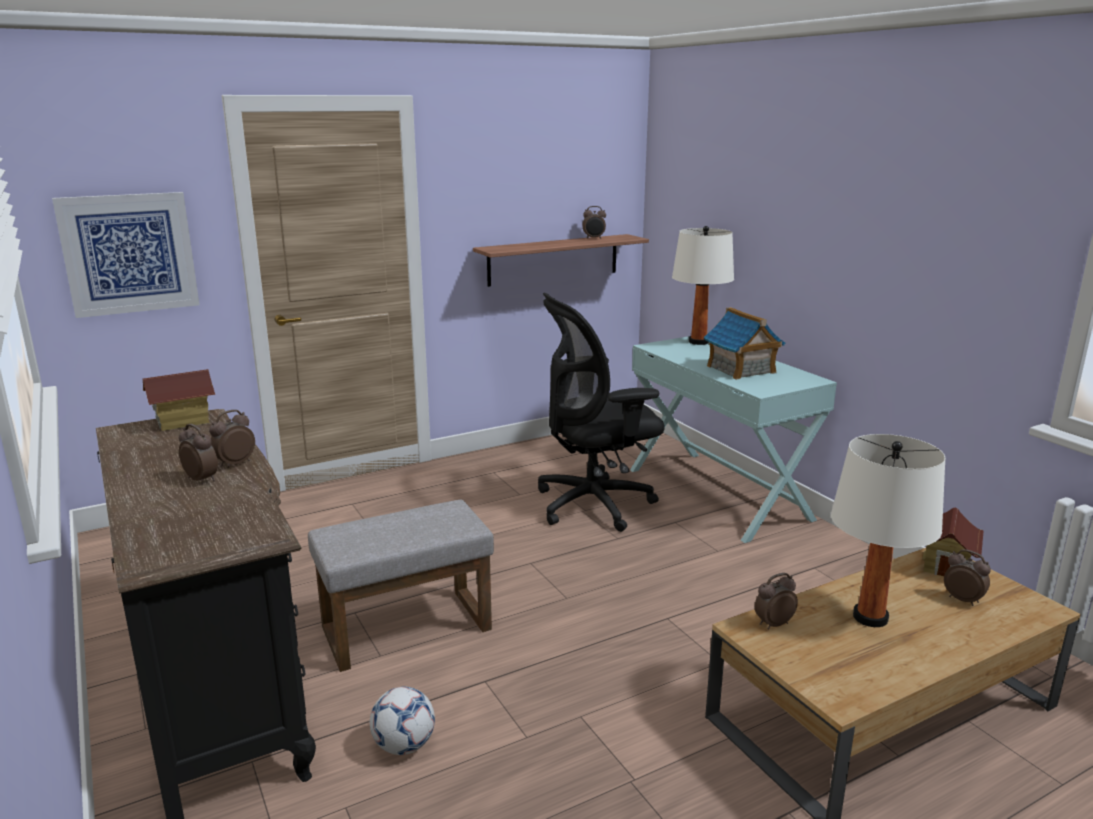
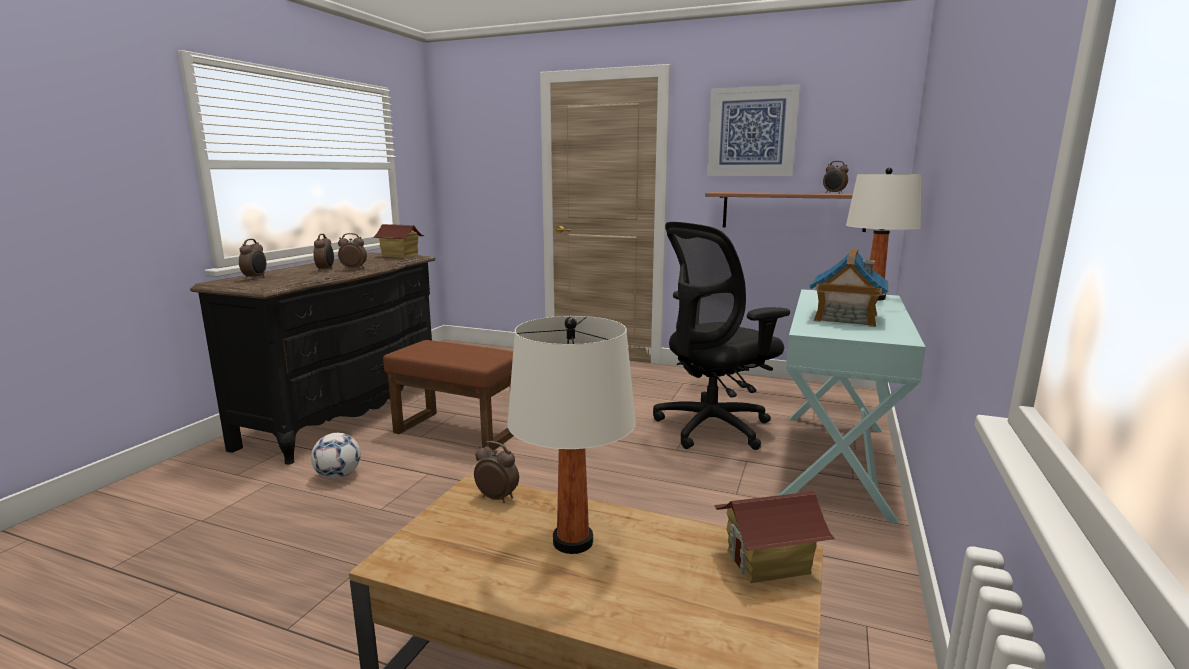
camera: 50 degrees right, 5 degrees down
picture [52,192,200,318] -> picture moved to [707,84,800,176]
grey ottoman [308,500,494,672] -> brown ottoman [383,340,514,451]
black office chair [538,293,665,532] -> black office chair turned 60 degrees counterclockwise [653,222,790,450]
alarm clock [944,549,991,606] -> alarm clock moved to [239,239,266,279]

